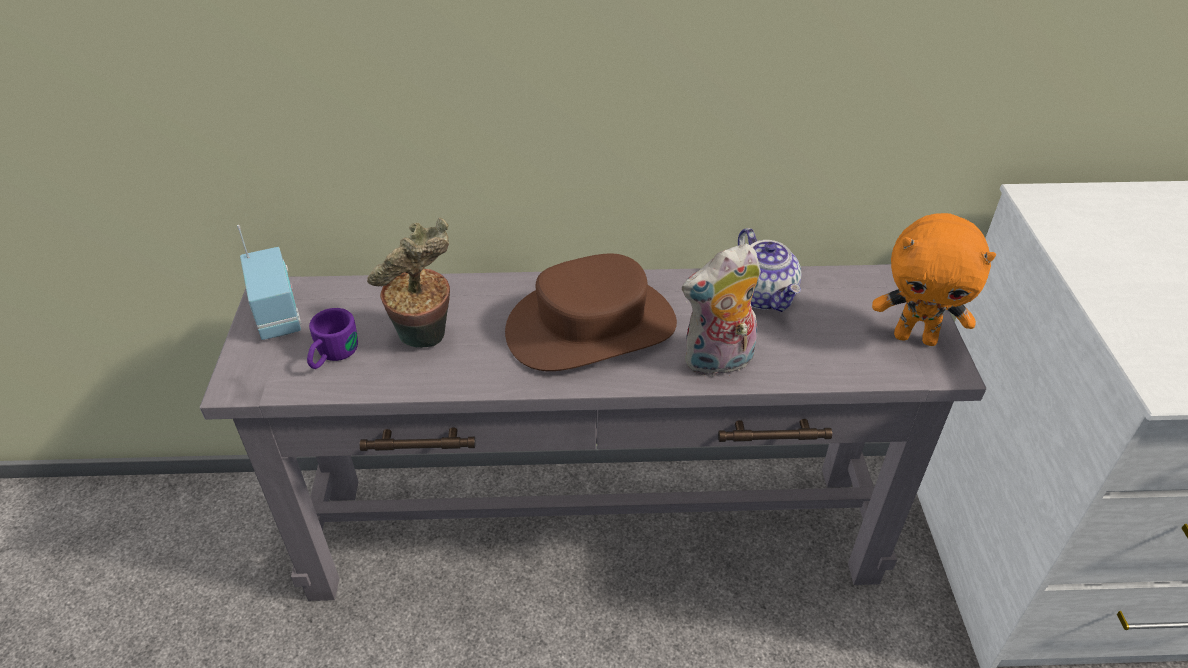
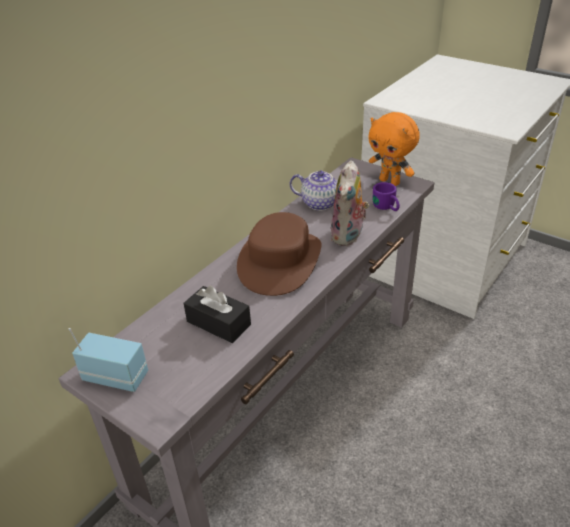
camera: 50 degrees left, 5 degrees down
purple mug [307,308,358,369] -> purple mug moved to [373,182,400,211]
potted plant [367,218,450,348] -> black tissue box [184,286,251,343]
orange plush toy [872,213,996,346] -> orange plush toy turned 75 degrees clockwise [368,112,420,186]

